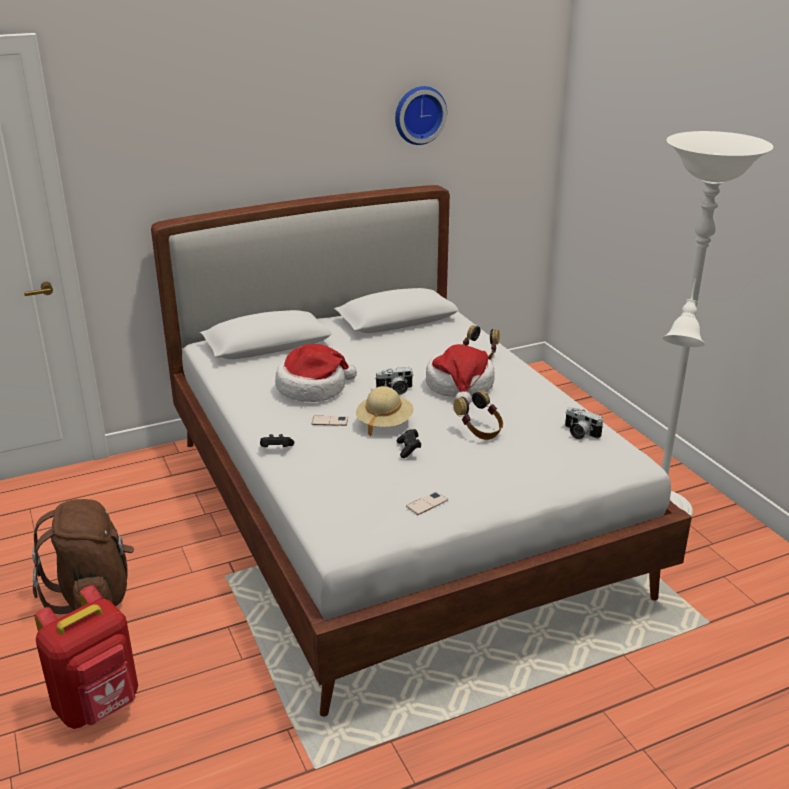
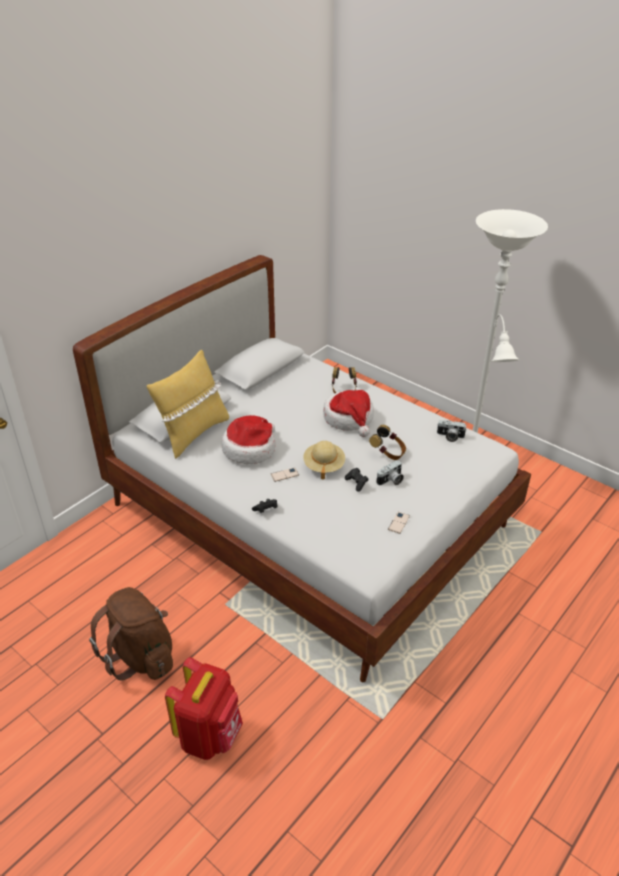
camera: 25 degrees left, 10 degrees up
camera [376,367,414,395] -> camera moved to [376,460,404,485]
wall clock [395,86,447,145] -> none
none -> yellow pillow [147,350,229,459]

